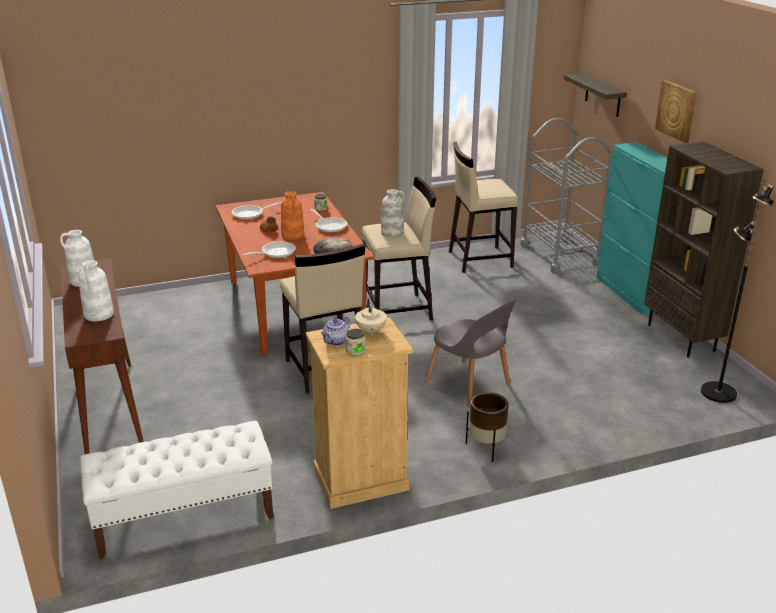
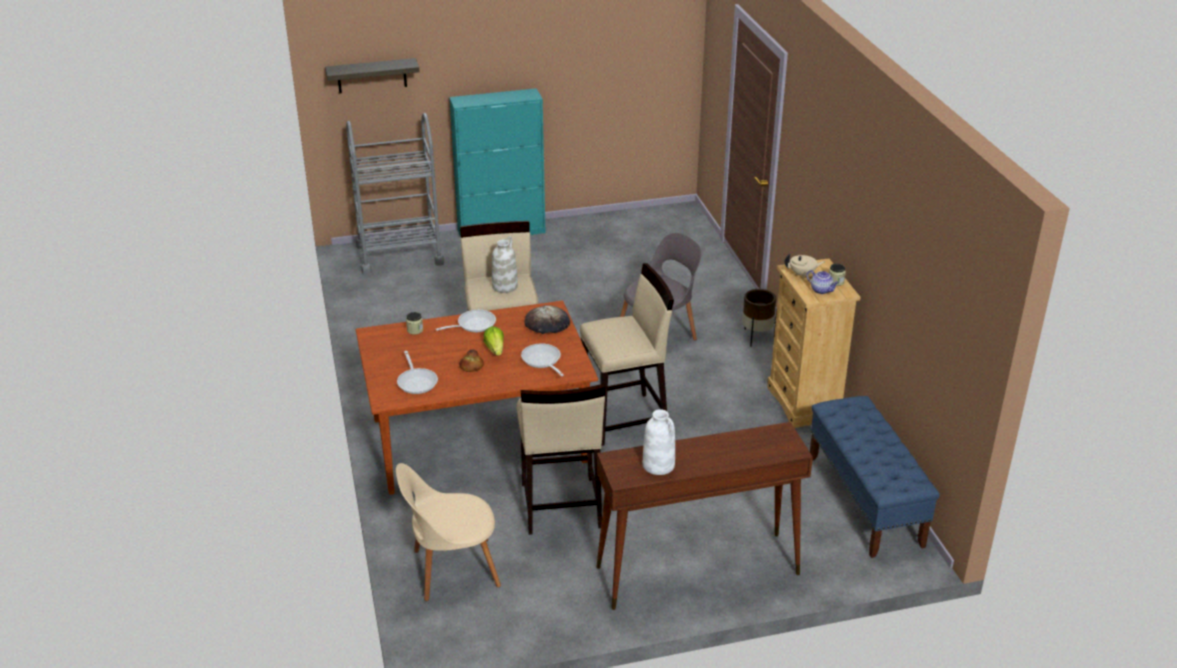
camera: 85 degrees left, 5 degrees up
white vase [79,260,114,321] -> none
white bench [80,421,273,559] -> blue bench [810,396,940,558]
orange vase [281,191,304,240] -> lettuce [484,326,504,356]
beige stool [449,142,518,273] -> beige stool moved to [517,383,605,535]
brown bookcase [644,141,764,357] -> none
picture [655,80,697,143] -> none
black floor lamp [701,178,774,403] -> none
none -> beige chair [396,463,501,601]

